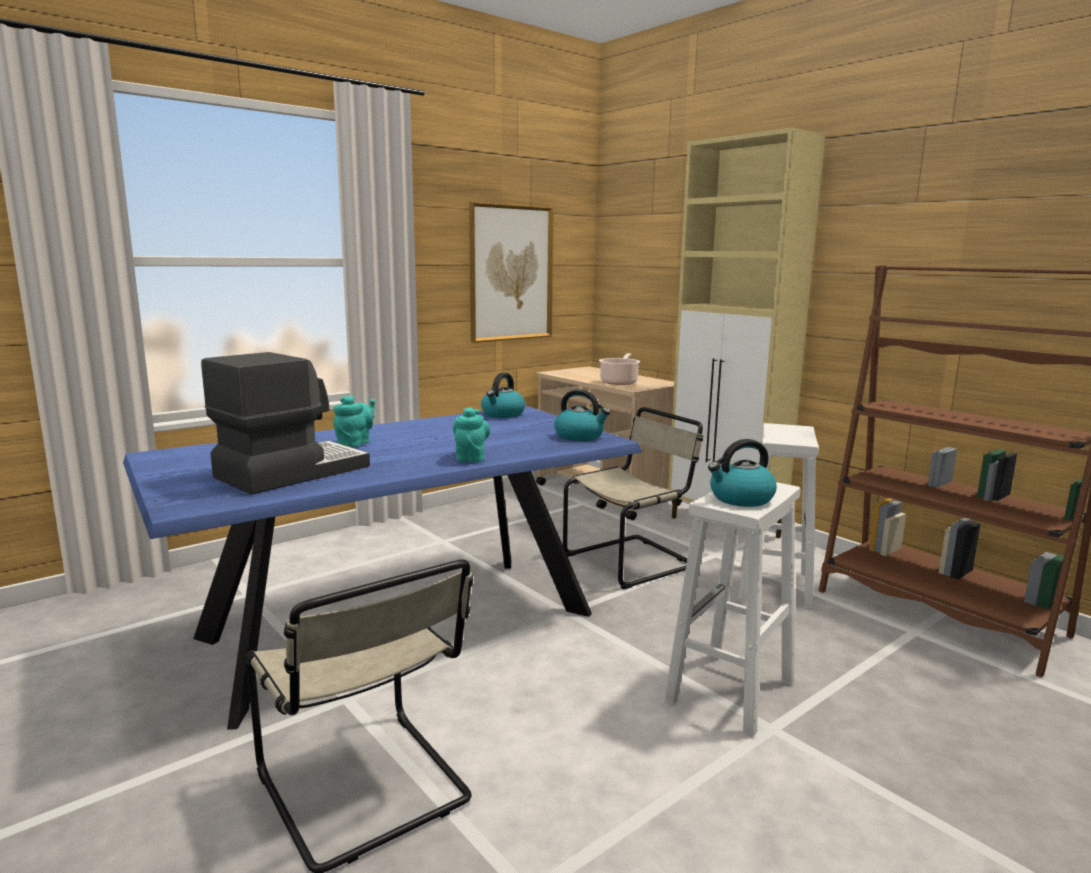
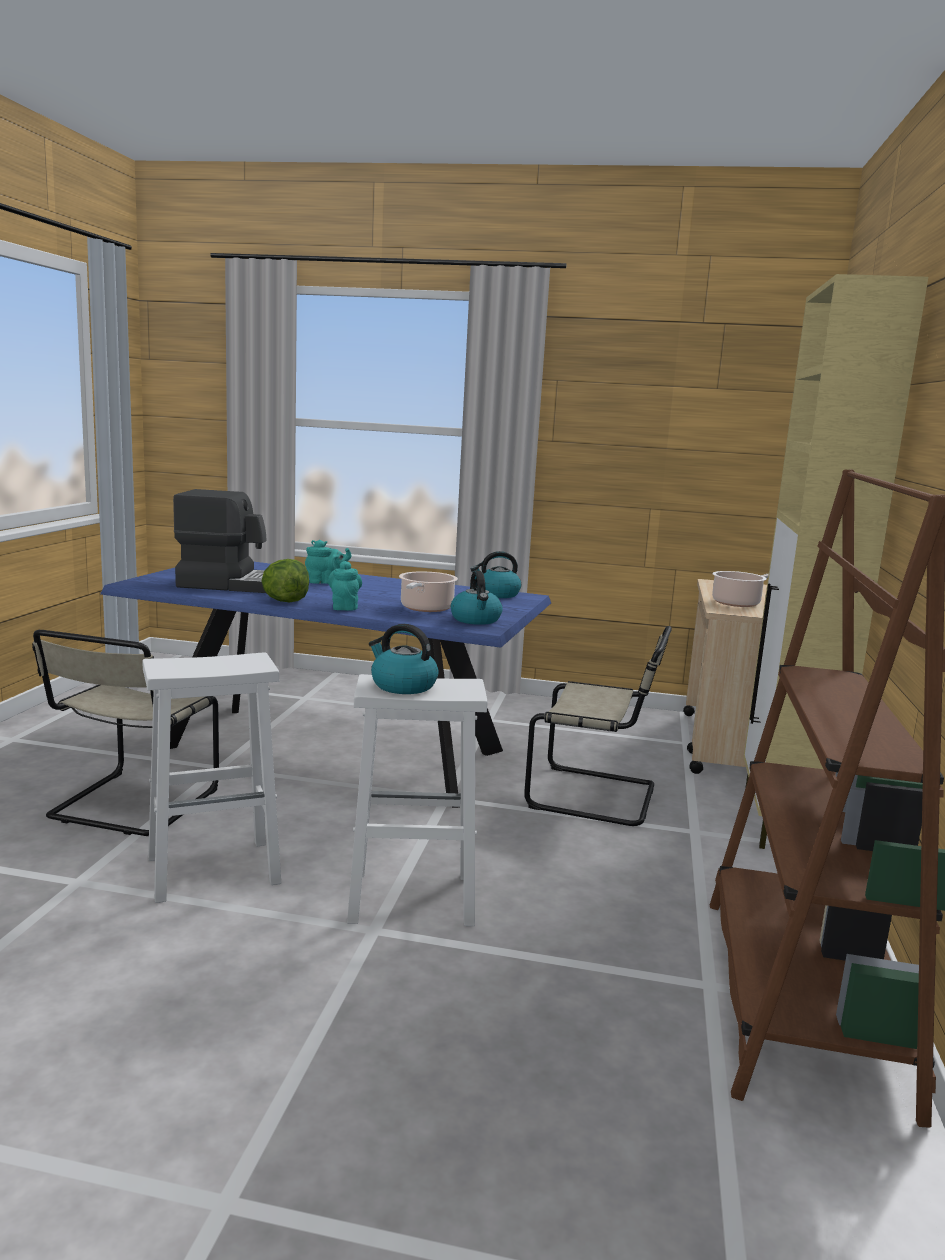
camera: 50 degrees right, 0 degrees up
turquoise teapot [453,407,490,463] -> turquoise teapot turned 60 degrees counterclockwise [328,561,362,610]
picture [469,202,554,343] -> none
white stool [738,423,819,610] -> white stool moved to [143,653,281,903]
none -> lettuce [262,559,309,602]
none -> cooking pot [399,572,458,612]

